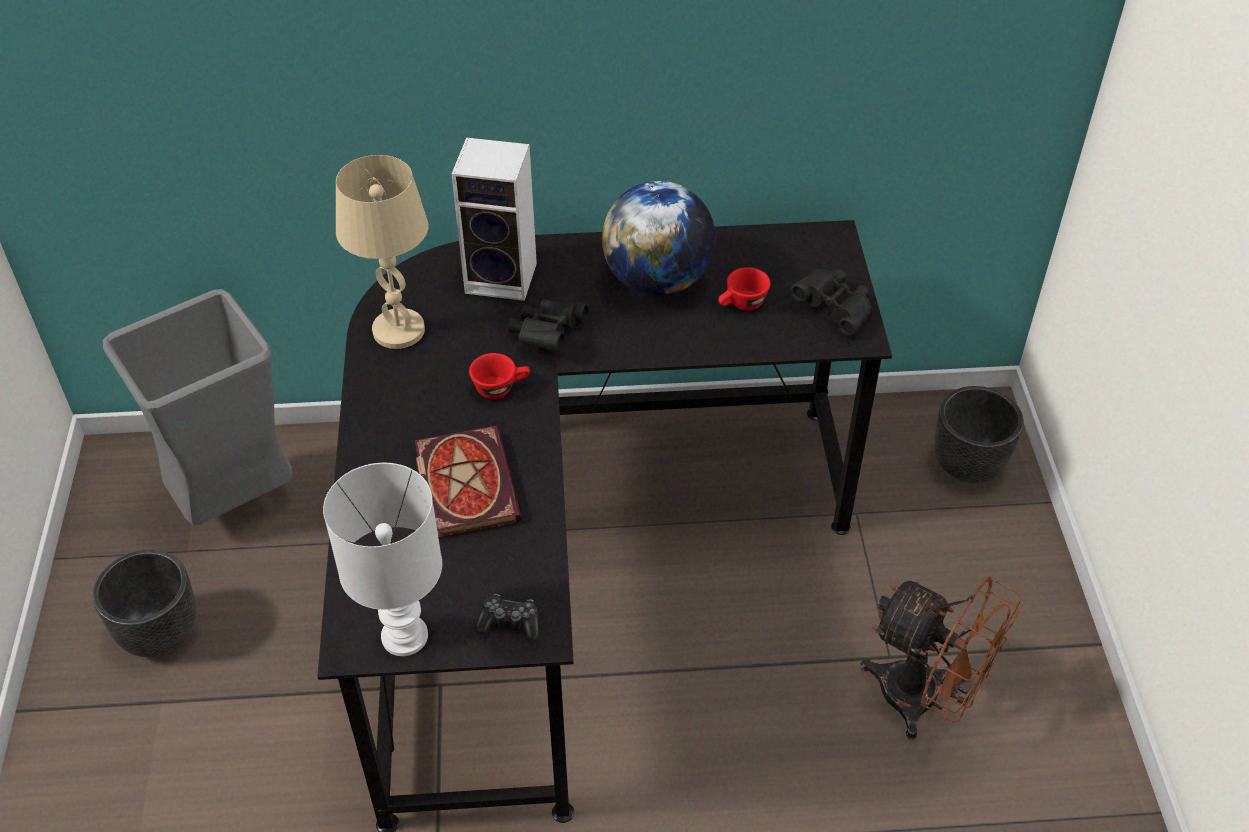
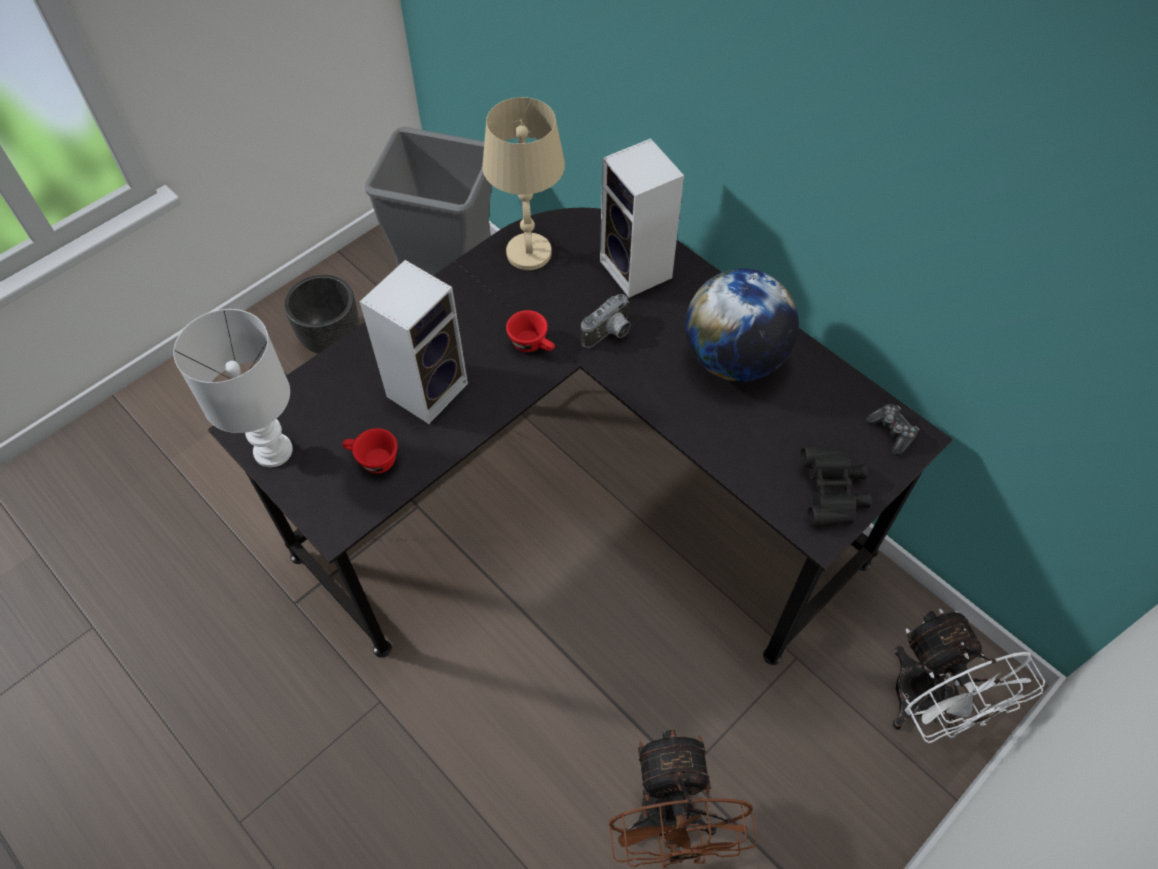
camera: 50 degrees right, 10 degrees up
book [415,426,522,538] -> speaker [360,260,468,424]
game controller [475,594,539,643] -> game controller moved to [865,404,919,456]
black binoculars [508,299,589,352] -> camera [581,294,631,348]
red cup [718,267,770,311] -> red cup moved to [342,428,397,473]
black planter [934,386,1024,483] -> white fan [892,608,1045,743]

